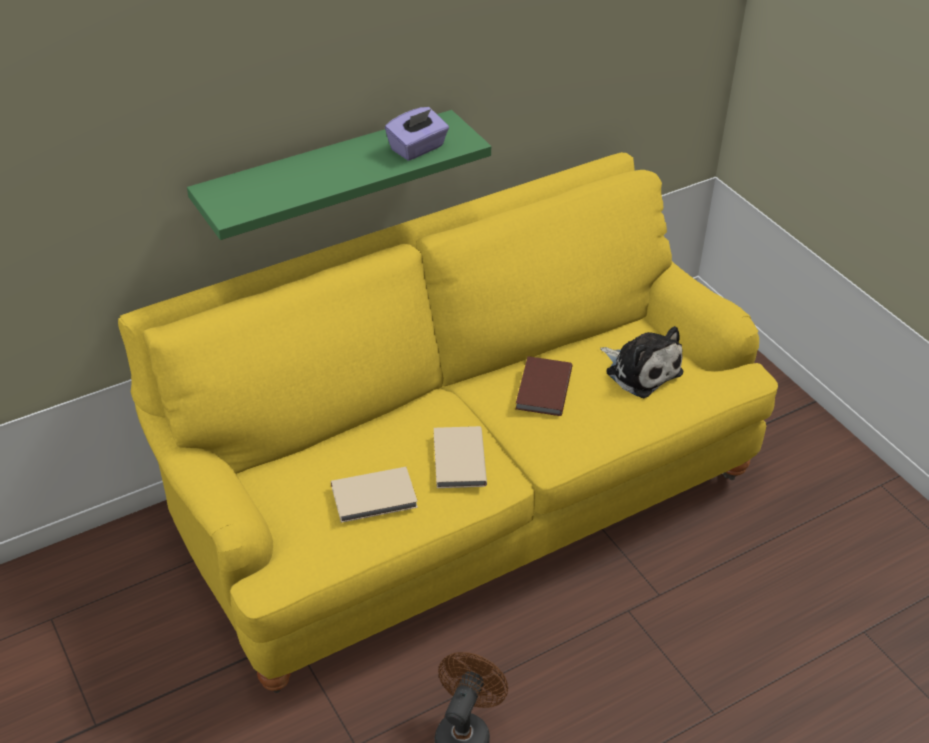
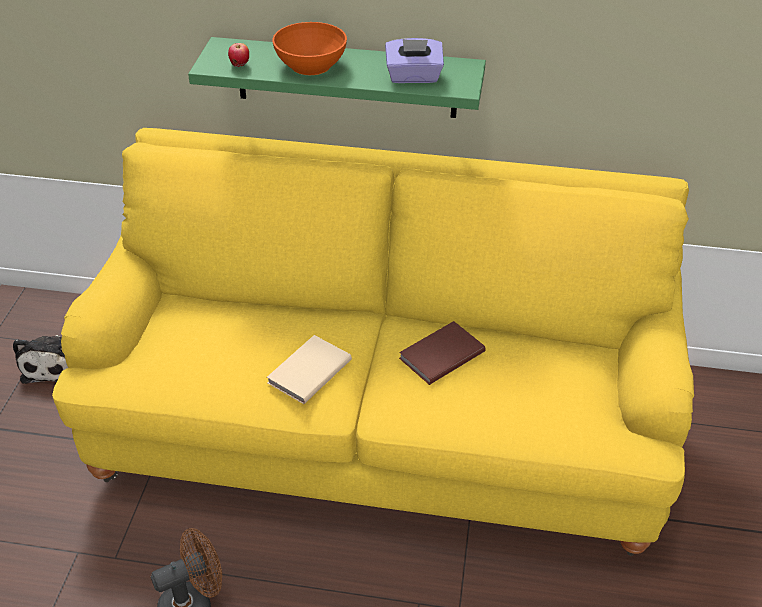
camera: 40 degrees right, 0 degrees up
beige book [331,467,418,523] -> none
plush toy [600,326,683,398] -> plush toy moved to [13,335,68,384]
none -> apple [228,43,249,67]
none -> orange bowl [272,22,347,75]

